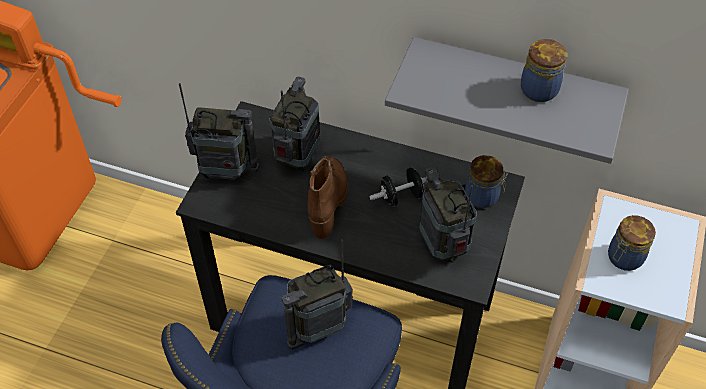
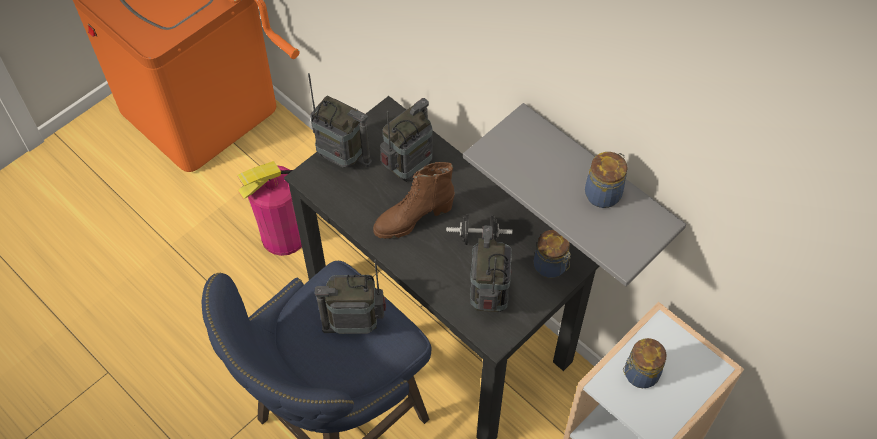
camera: 25 degrees right, 5 degrees up
brown boot [308,156,348,239] -> brown boot turned 150 degrees counterclockwise [373,162,455,239]
none -> fire extinguisher [237,161,302,256]

